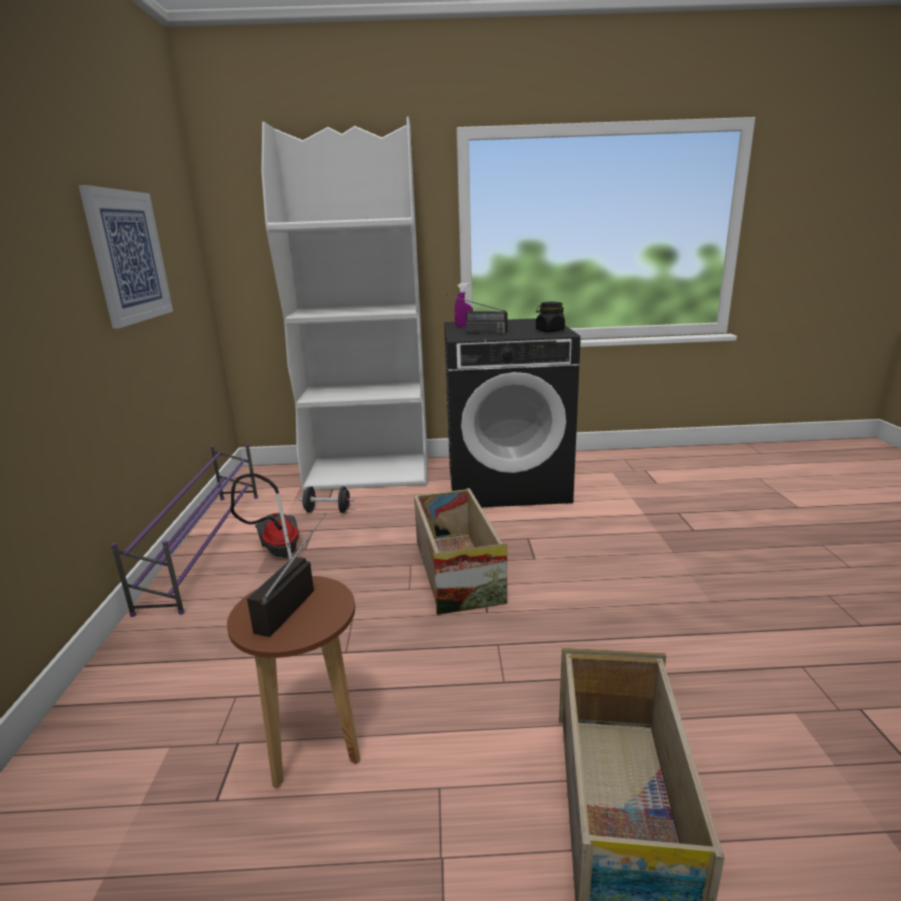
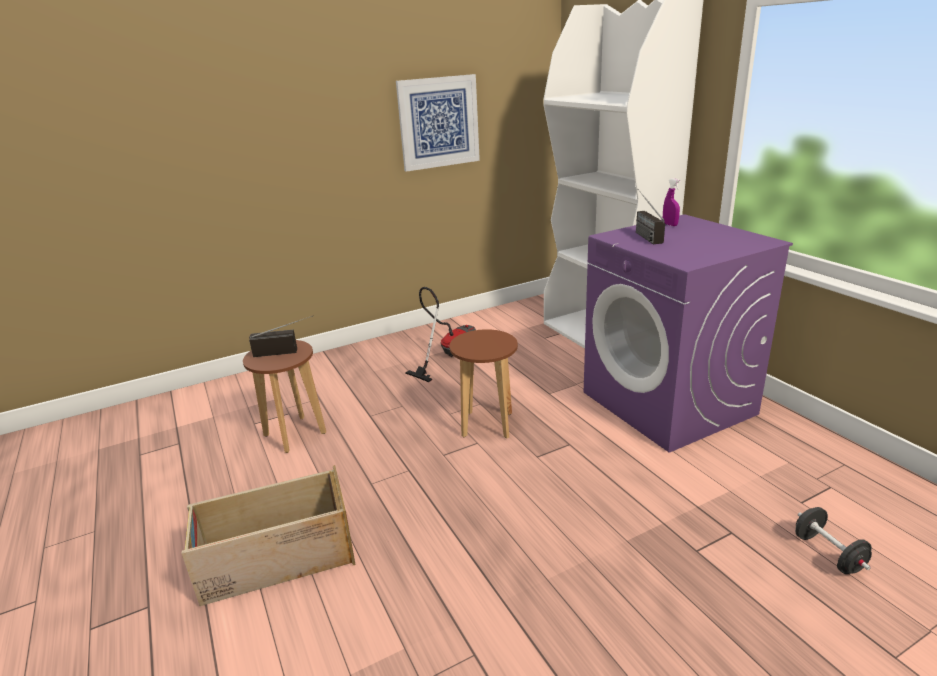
camera: 65 degrees right, 5 degrees up
purple shoe rack [111,444,258,617] -> none
black dumbbell [299,486,354,513] -> black dumbbell moved to [795,507,872,574]
crate [414,488,507,615] -> brown stool [450,329,518,439]
black washing machine [444,318,581,507] -> purple washing machine [584,214,793,453]
black jar [536,302,565,332] -> none

